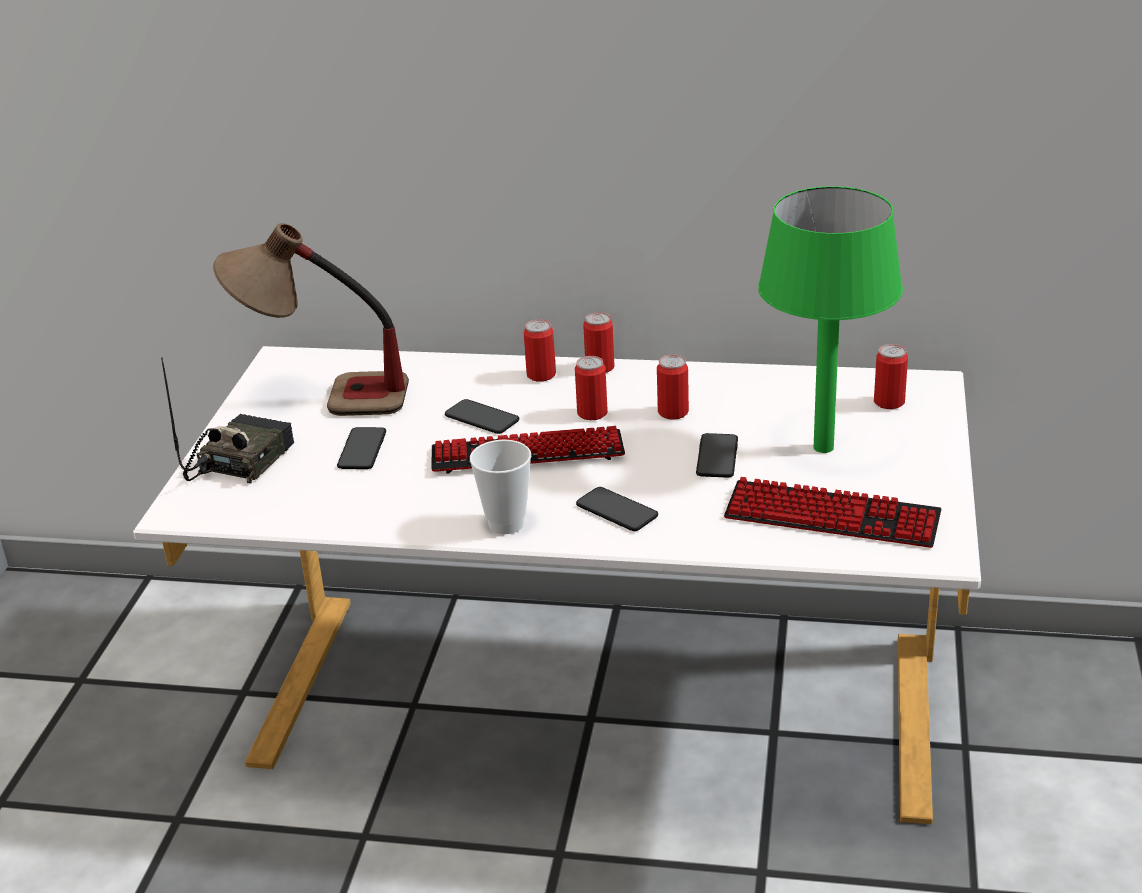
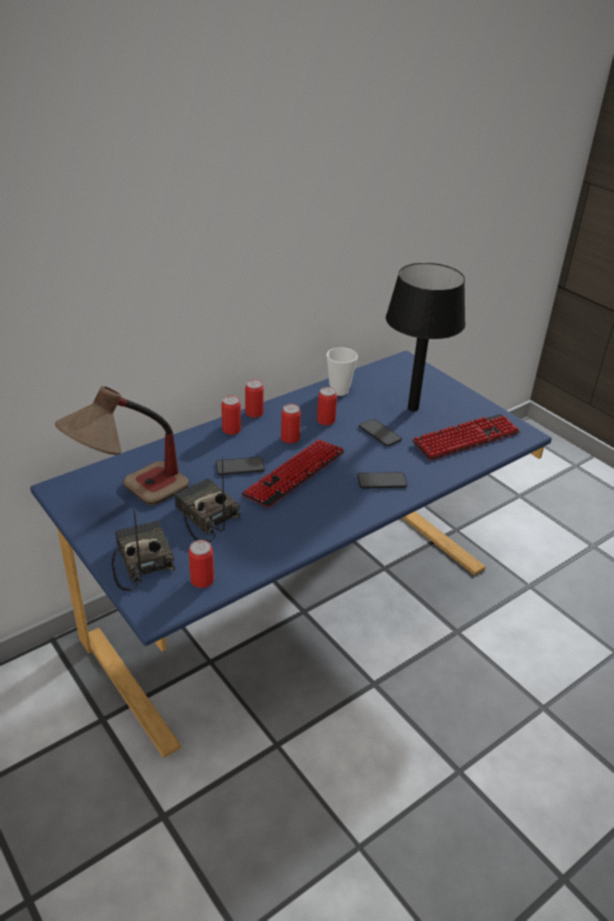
camera: 50 degrees left, 5 degrees up
white desk [133,346,981,824] -> blue desk [30,350,552,758]
phone [337,427,386,469] -> radio [174,458,240,542]
cup [470,440,531,534] -> cup moved to [326,347,358,396]
green table lamp [758,186,903,453] -> black table lamp [386,263,466,411]
can [874,344,908,409] -> can moved to [188,540,214,588]

